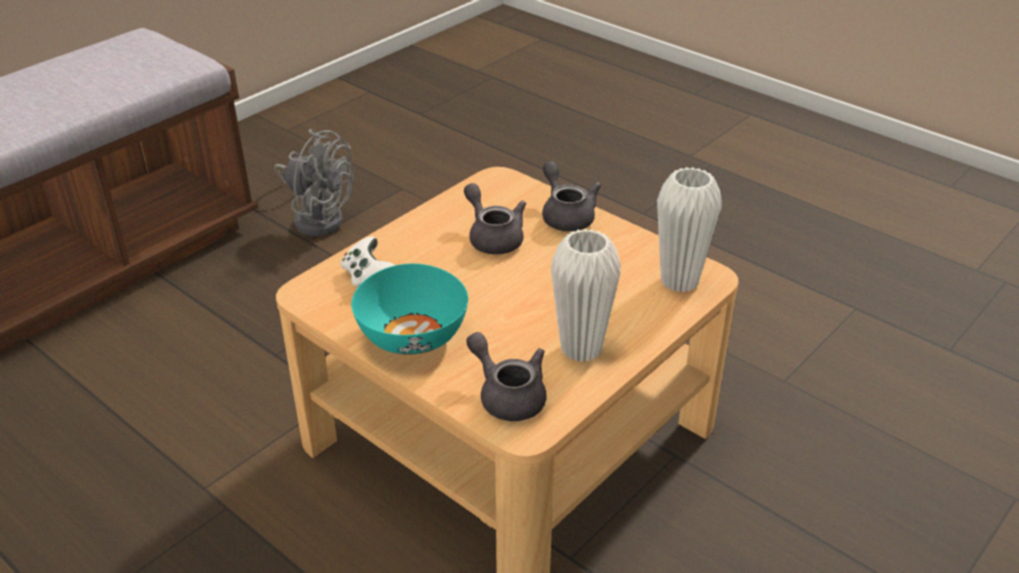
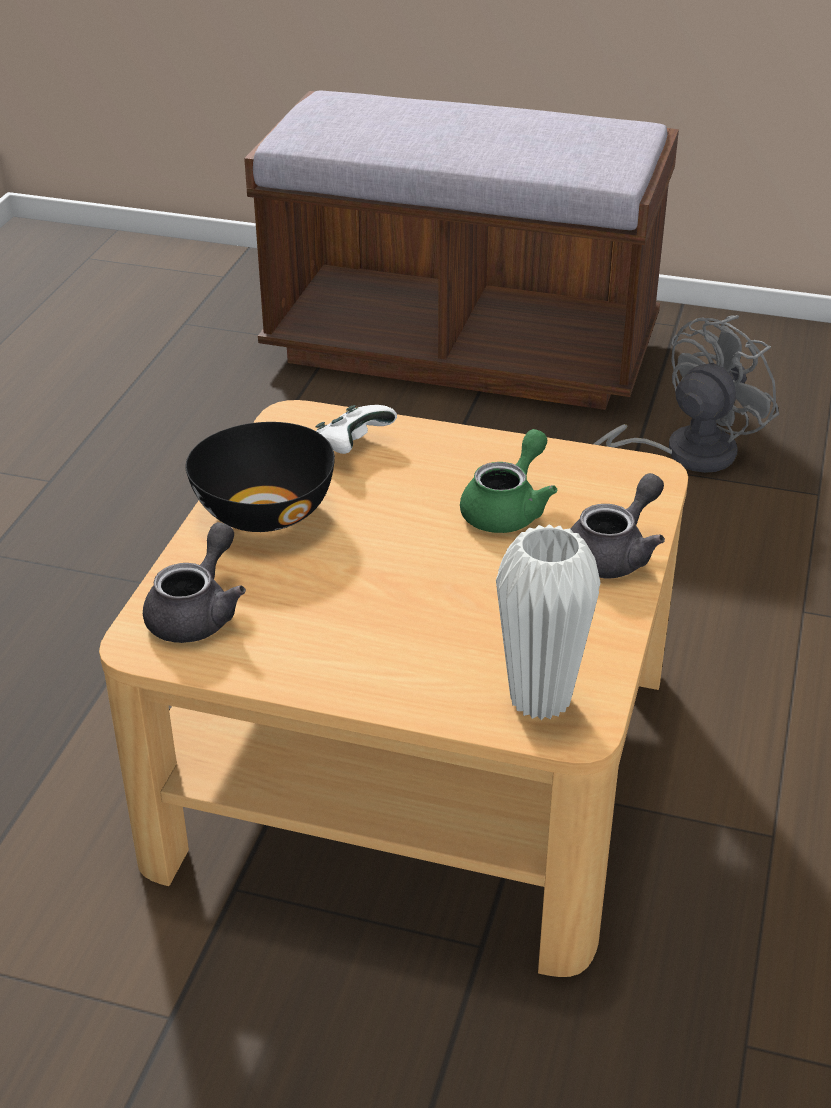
camera: 65 degrees right, 0 degrees up
grey fan [274,129,354,237] -> grey fan turned 135 degrees counterclockwise [594,315,780,473]
turquoise bowl [351,264,468,355] -> black bowl [186,422,335,532]
grey teapot [464,183,526,254] -> green teapot [460,429,557,533]
white vase [551,229,621,362] -> none

